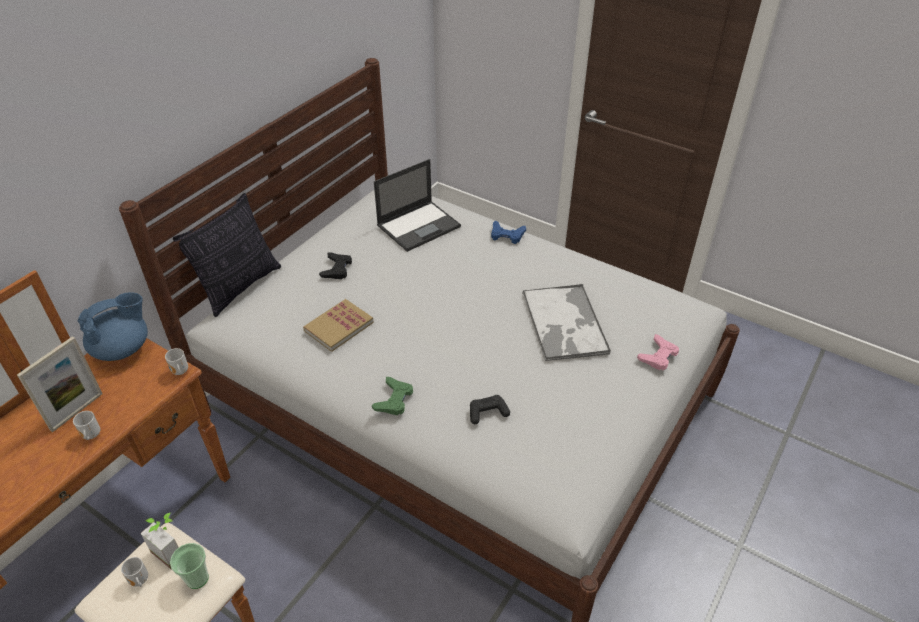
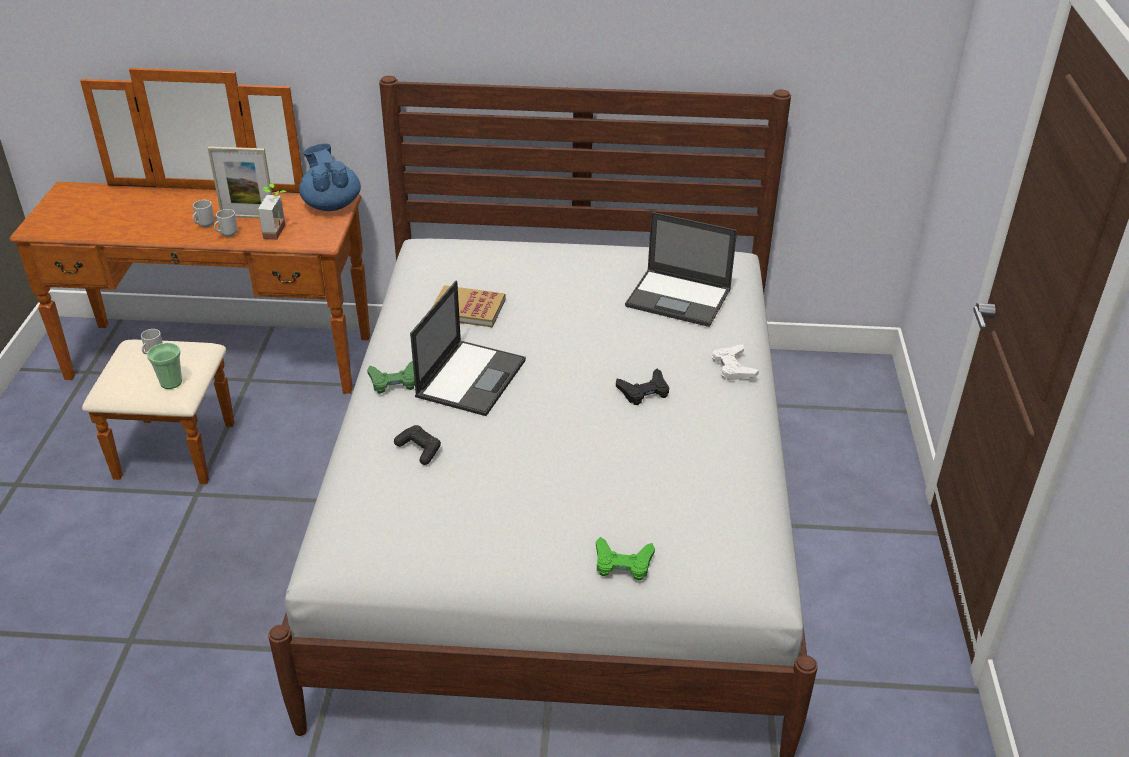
camera: 60 degrees right, 5 degrees down
blue teapot [77,292,148,361] -> blue teapot turned 135 degrees counterclockwise [299,144,361,211]
potted plant [141,513,179,569] -> potted plant moved to [258,184,286,240]
mug [165,348,188,375] -> mug moved to [193,200,214,227]
pillow [173,193,281,317] -> none
black game controller [319,252,352,279] -> black game controller moved to [616,369,669,405]
blue game controller [491,220,526,244] -> white game controller [712,344,759,380]
tray [523,284,611,362] -> none
pink game controller [637,334,679,370] -> green game controller [596,537,655,580]
none -> laptop [410,280,526,416]

